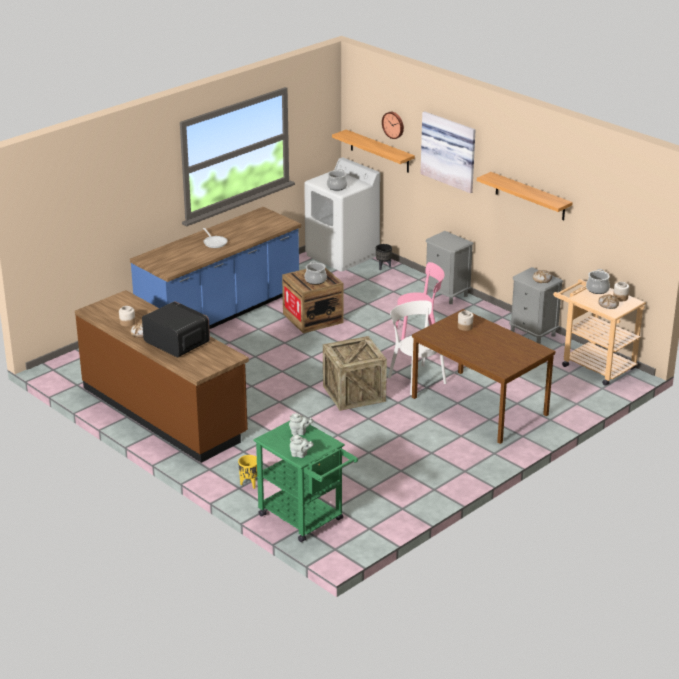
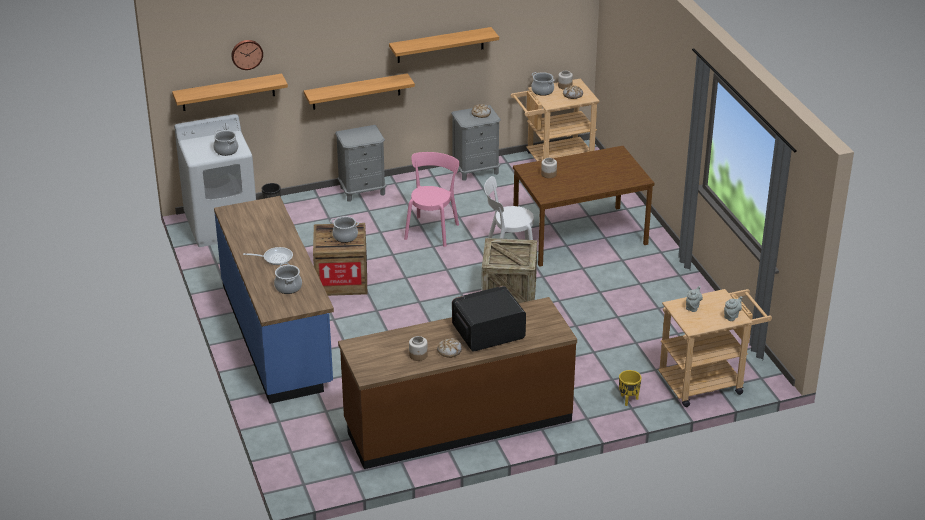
camera: 65 degrees left, 5 degrees up
green cart [253,421,358,542] -> beige cart [658,289,772,407]
picture [421,111,475,193] -> none
none -> cooking pot [274,263,302,294]
none -> shelf [304,73,415,110]

